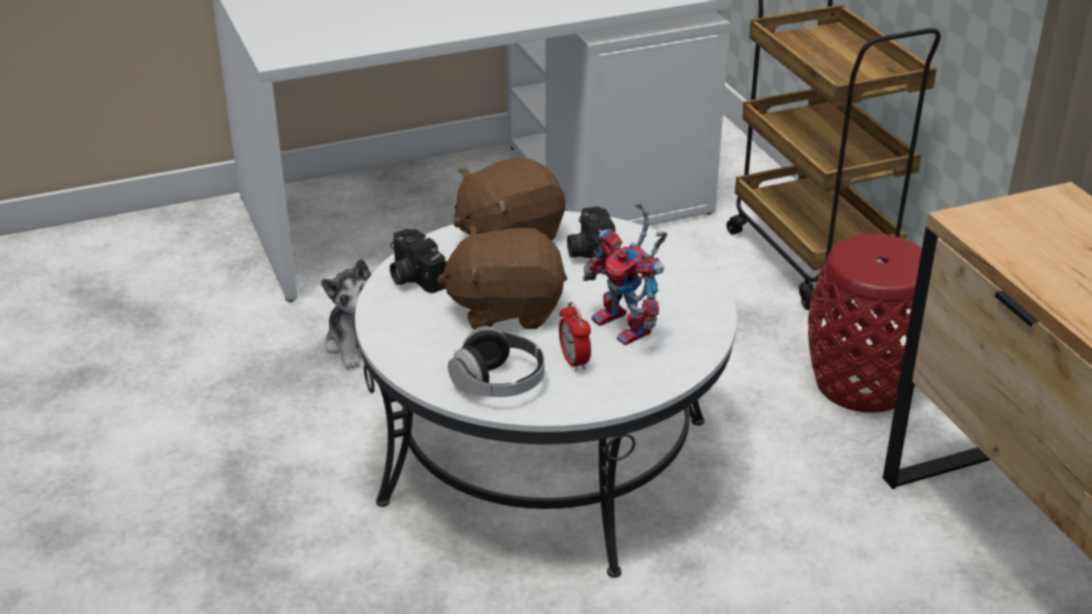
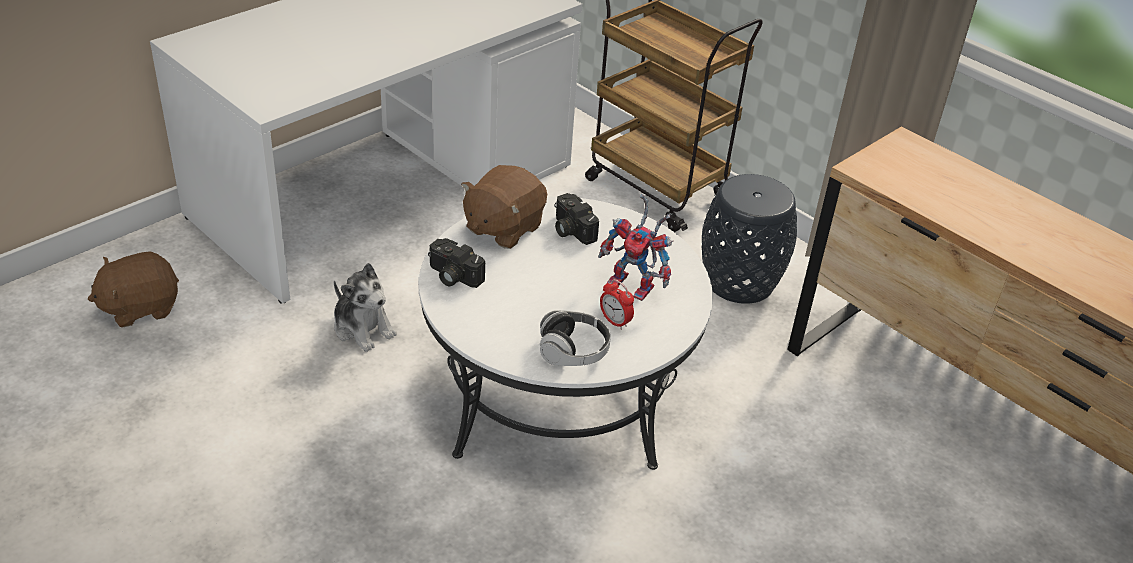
camera: 25 degrees left, 5 degrees up
brown plush toy [437,225,567,330] -> brown plush toy moved to [88,251,179,328]
red stool [808,234,922,413] -> black stool [702,174,797,304]

